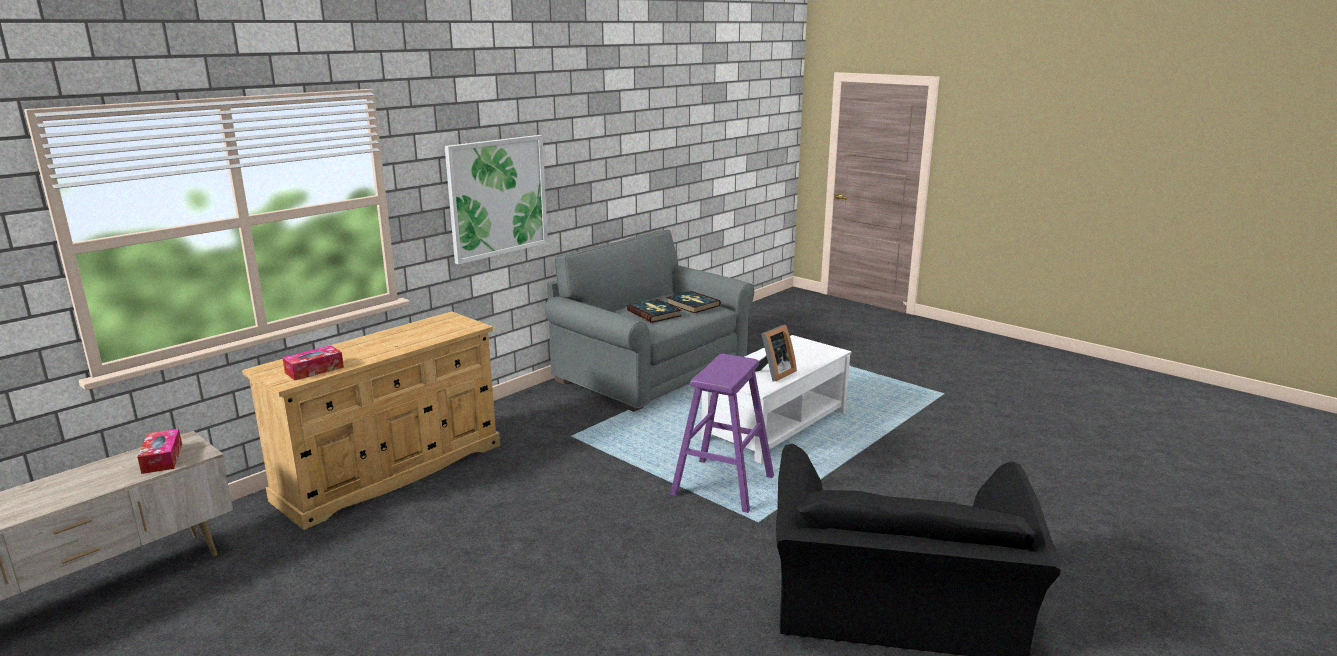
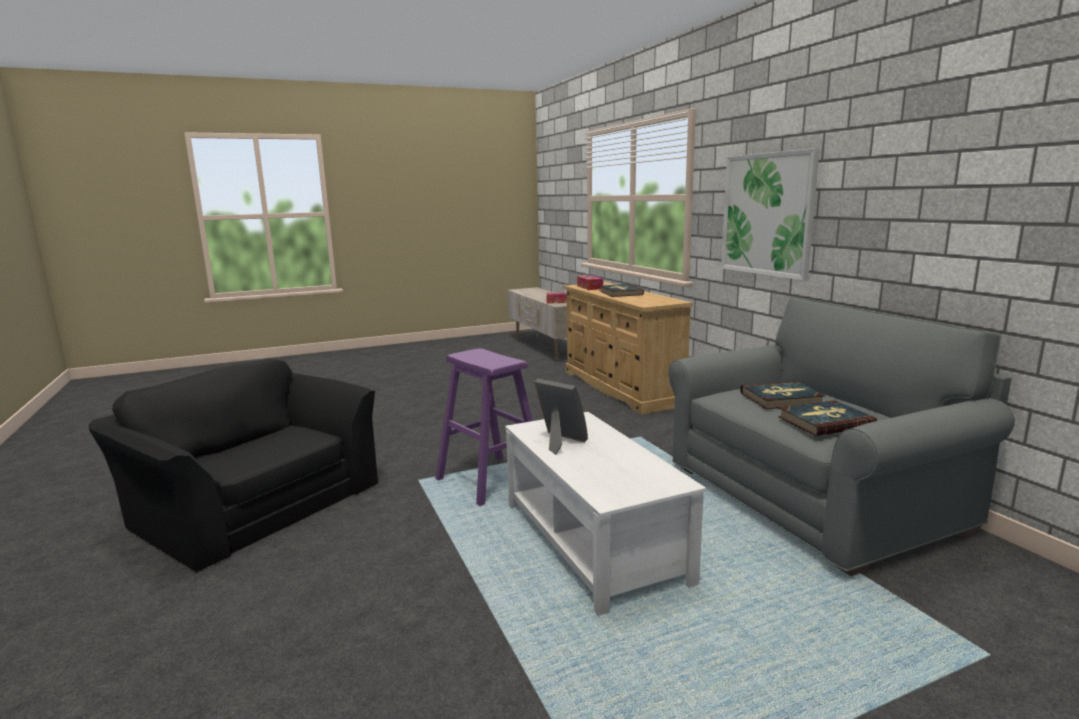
camera: 115 degrees right, 5 degrees down
picture frame [755,325,797,381] -> picture frame turned 150 degrees clockwise [534,379,588,455]
none -> book [600,284,644,297]

